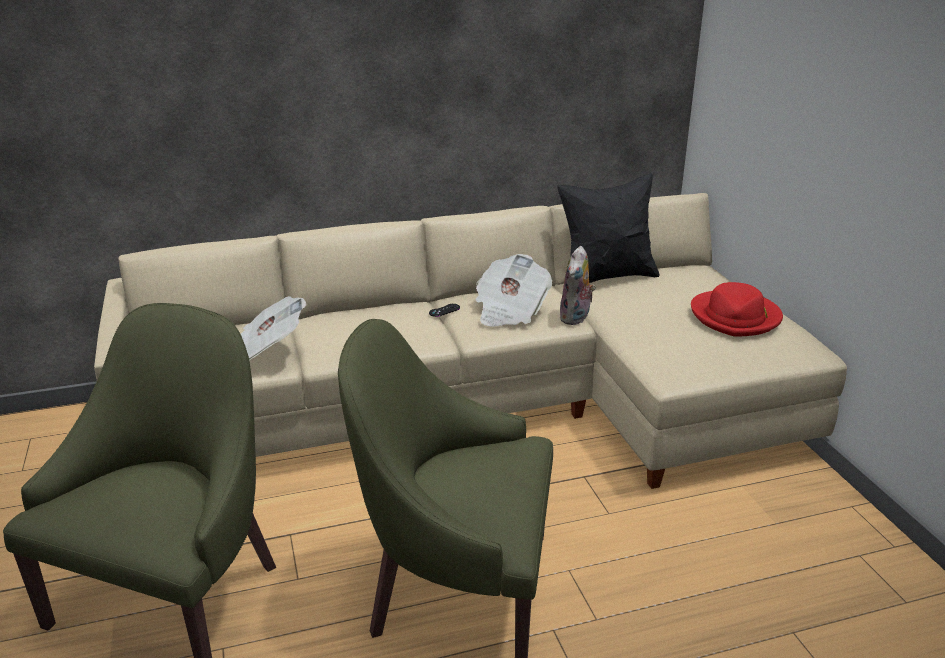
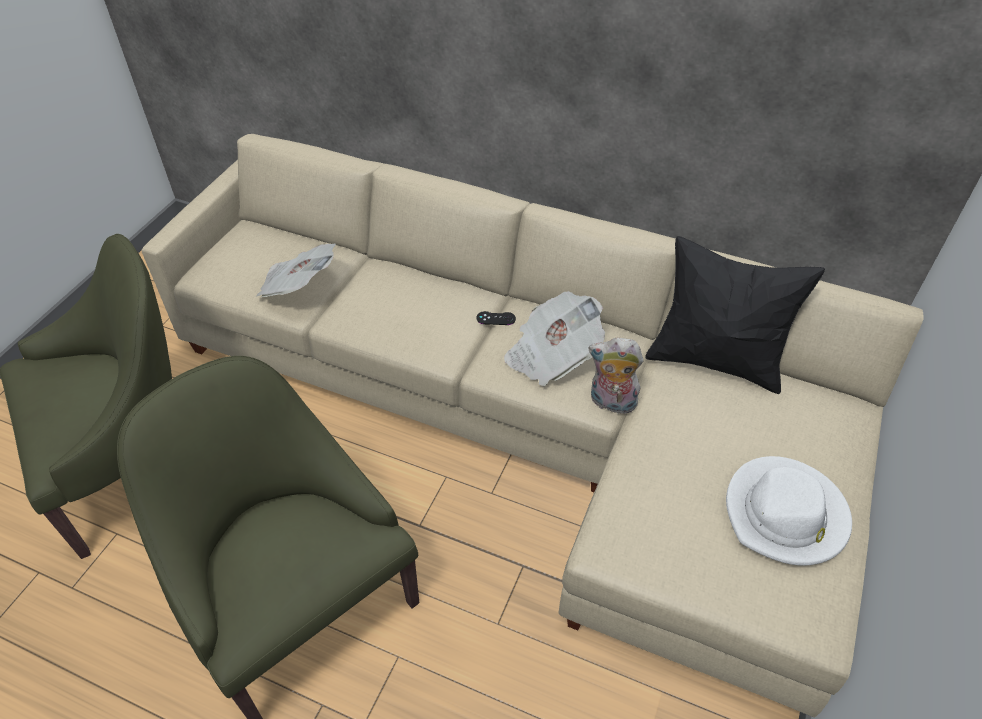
camera: 40 degrees right, 20 degrees up
plush toy [560,246,596,325] -> plush toy turned 45 degrees clockwise [589,338,644,417]
red hat [691,282,783,337] -> white hat [726,456,852,566]

